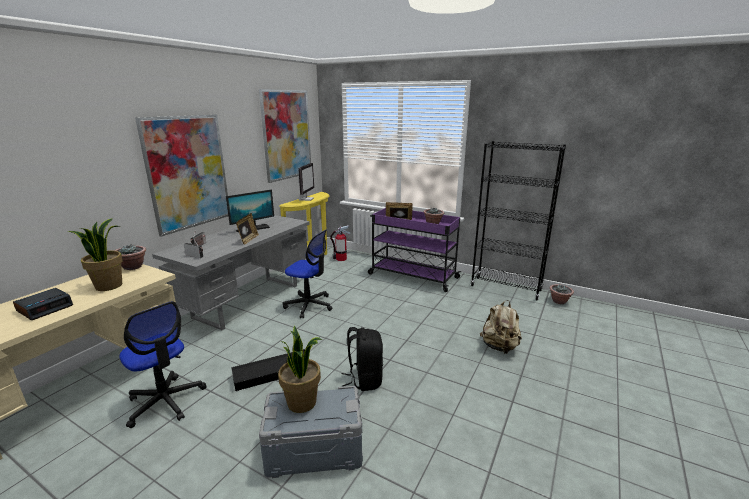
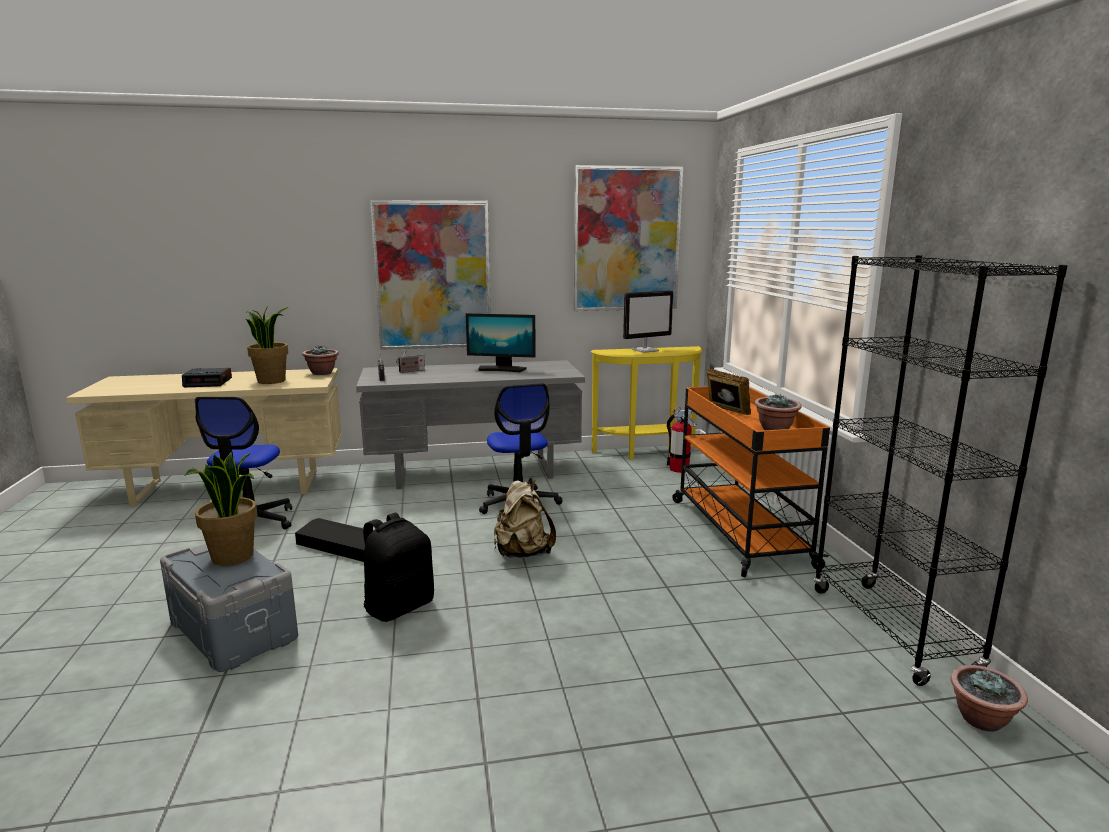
camera: 50 degrees right, 5 degrees down
picture frame [236,213,259,245] -> none
purple cart [368,208,461,292] -> orange cart [672,386,830,577]
beige backpack [480,300,522,354] -> beige backpack moved to [494,478,556,558]

